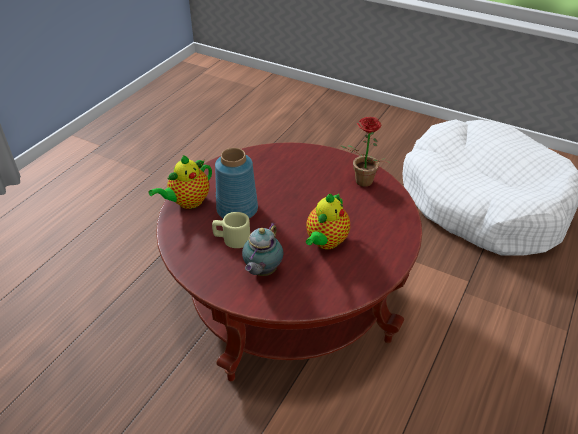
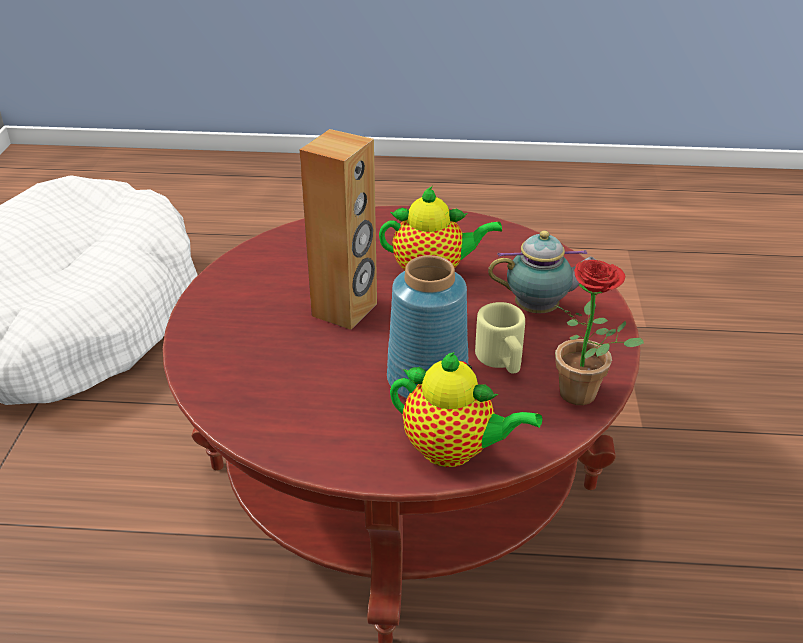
camera: 115 degrees left, 5 degrees down
potted plant [339,117,391,187] -> potted plant moved to [554,260,644,405]
none -> brown speaker [300,129,377,330]

